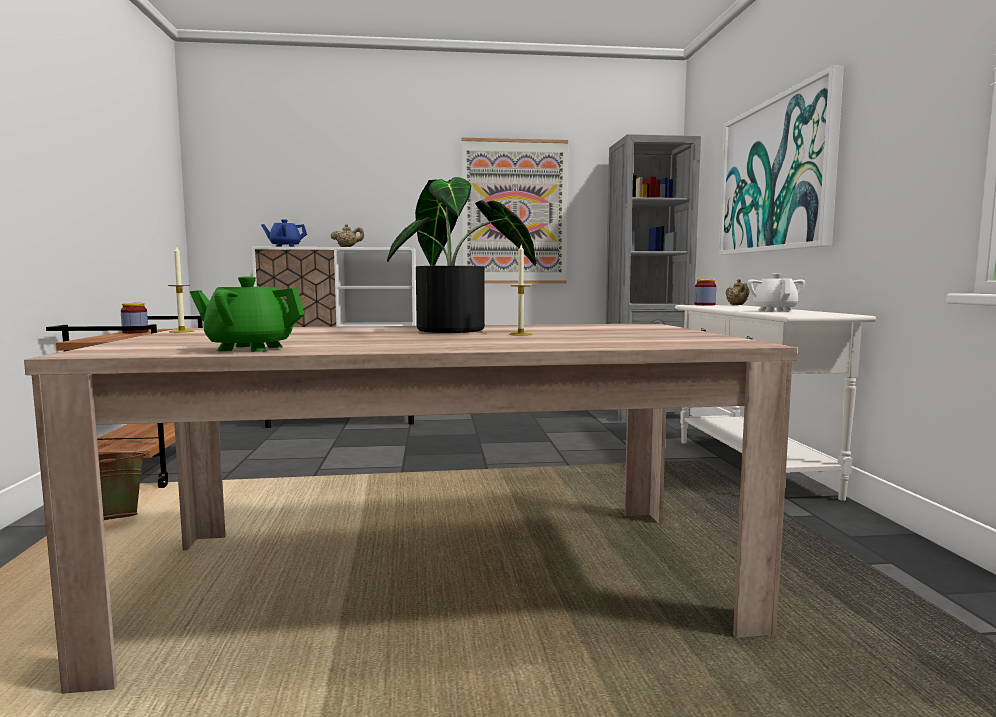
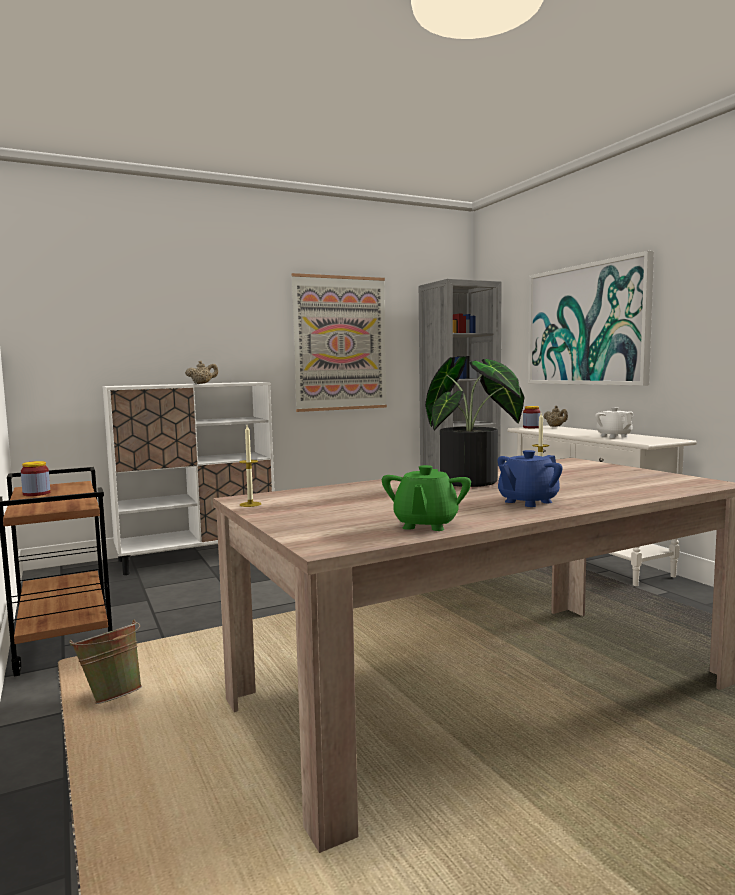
camera: 20 degrees left, 0 degrees up
green teapot [190,277,305,352] -> green teapot turned 60 degrees counterclockwise [382,465,471,531]
blue teapot [261,219,307,247] -> blue teapot moved to [498,450,563,507]

